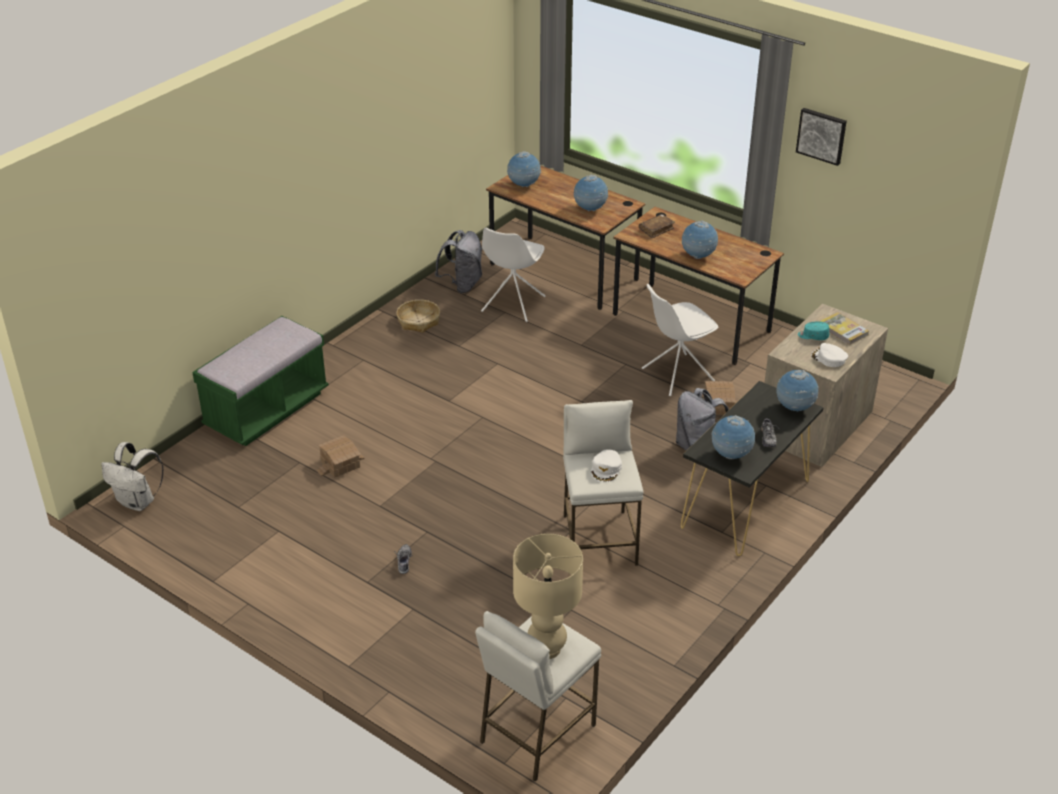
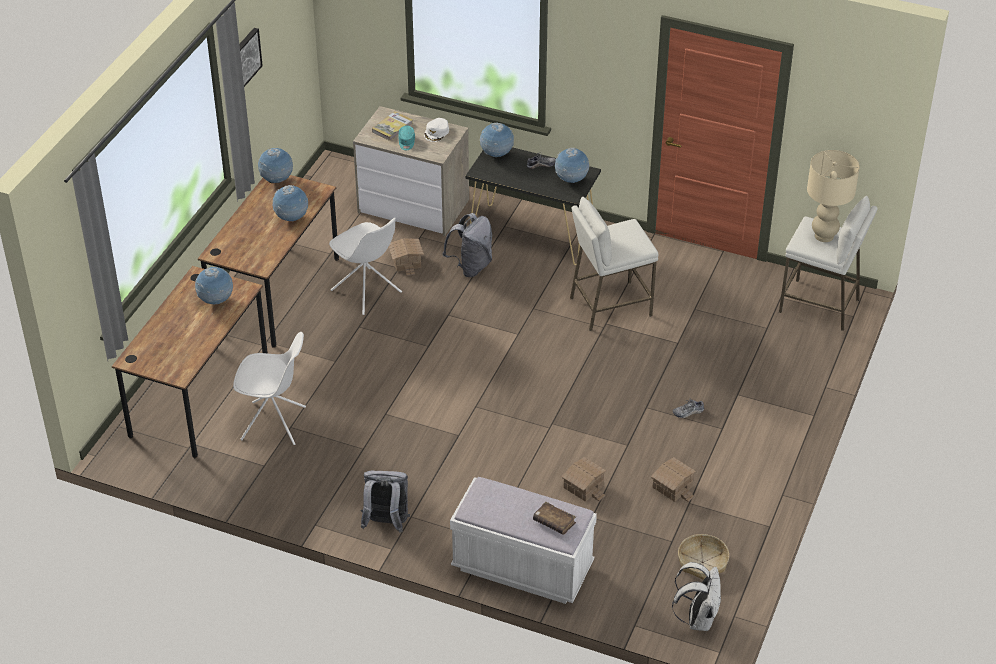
camera: 105 degrees left, 5 degrees up
green bench [192,316,329,446] -> white bench [450,477,597,604]
basket [396,300,440,333] -> basket moved to [678,534,729,580]
grey backpack [435,230,482,293] -> grey backpack moved to [361,470,410,533]
globe [507,151,541,188] -> globe moved to [258,148,293,183]
white cap [591,449,622,482] -> none
brown book [639,214,675,238] -> brown book moved to [533,502,576,535]
none -> toy house [651,457,696,502]

